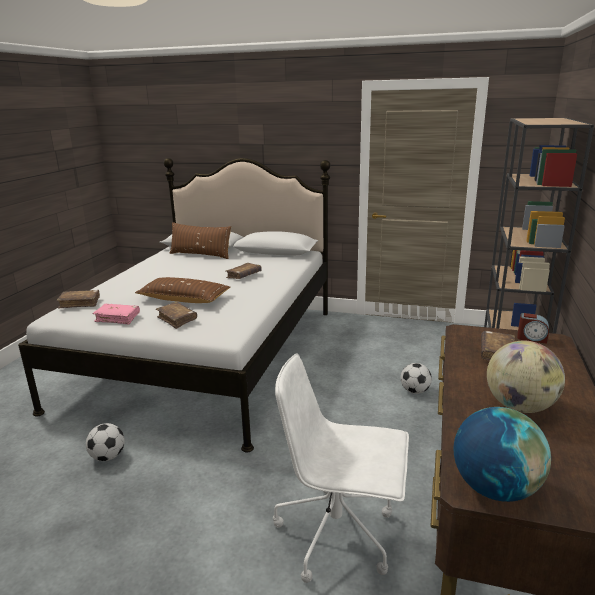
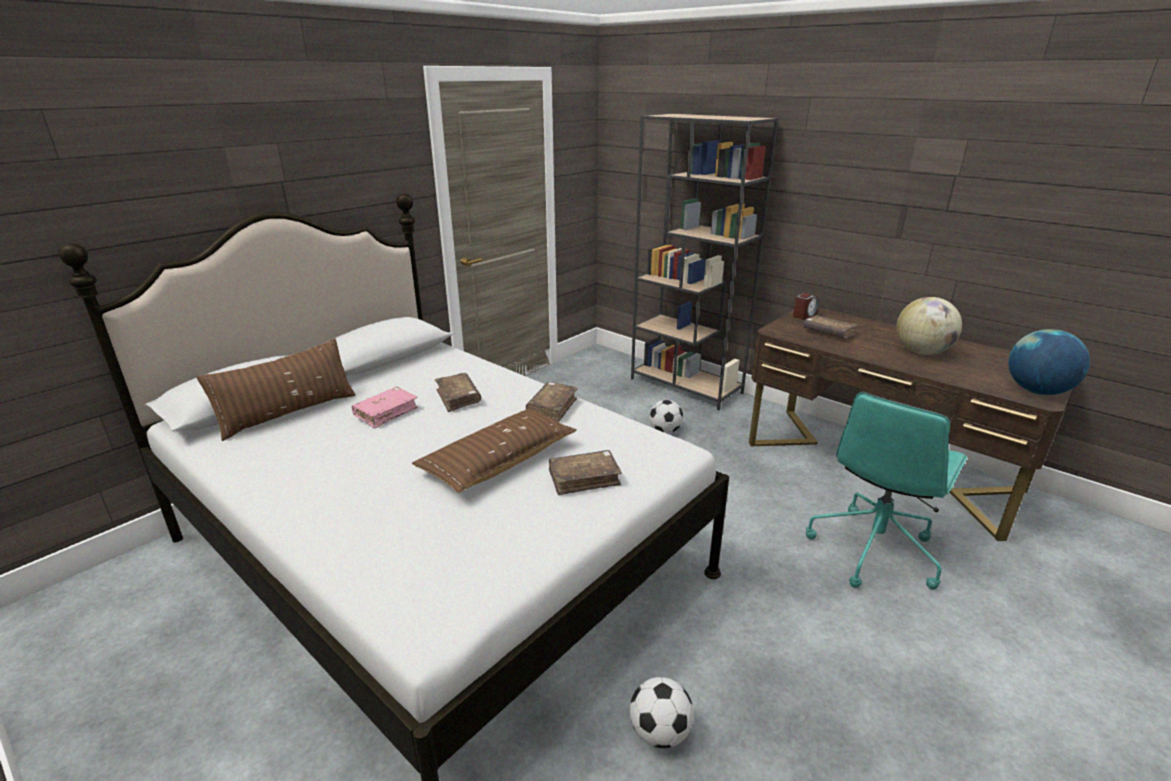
camera: 65 degrees left, 5 degrees up
brown book [57,290,100,308] -> brown book moved to [526,382,578,422]
pink book [93,304,140,324] -> pink book moved to [352,387,418,428]
white office chair [273,354,409,583] -> turquoise office chair [806,393,967,589]

